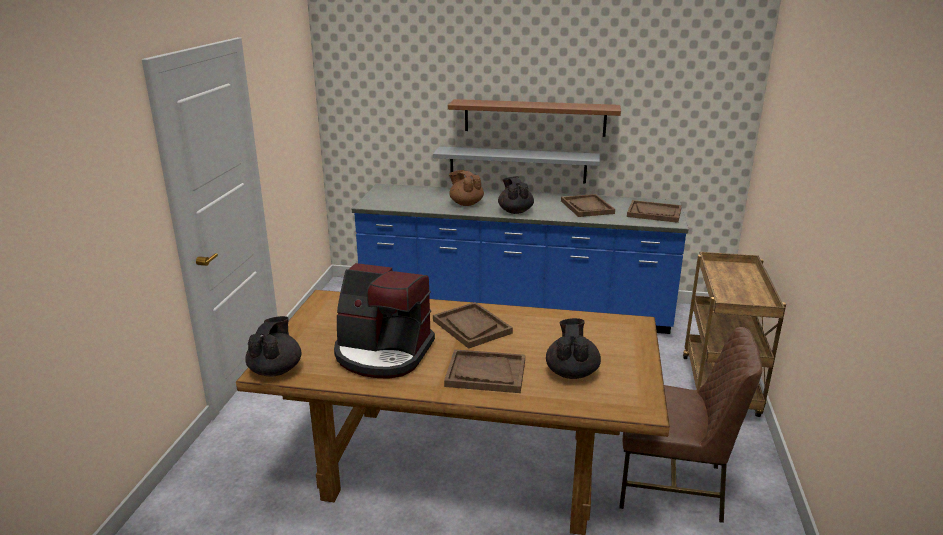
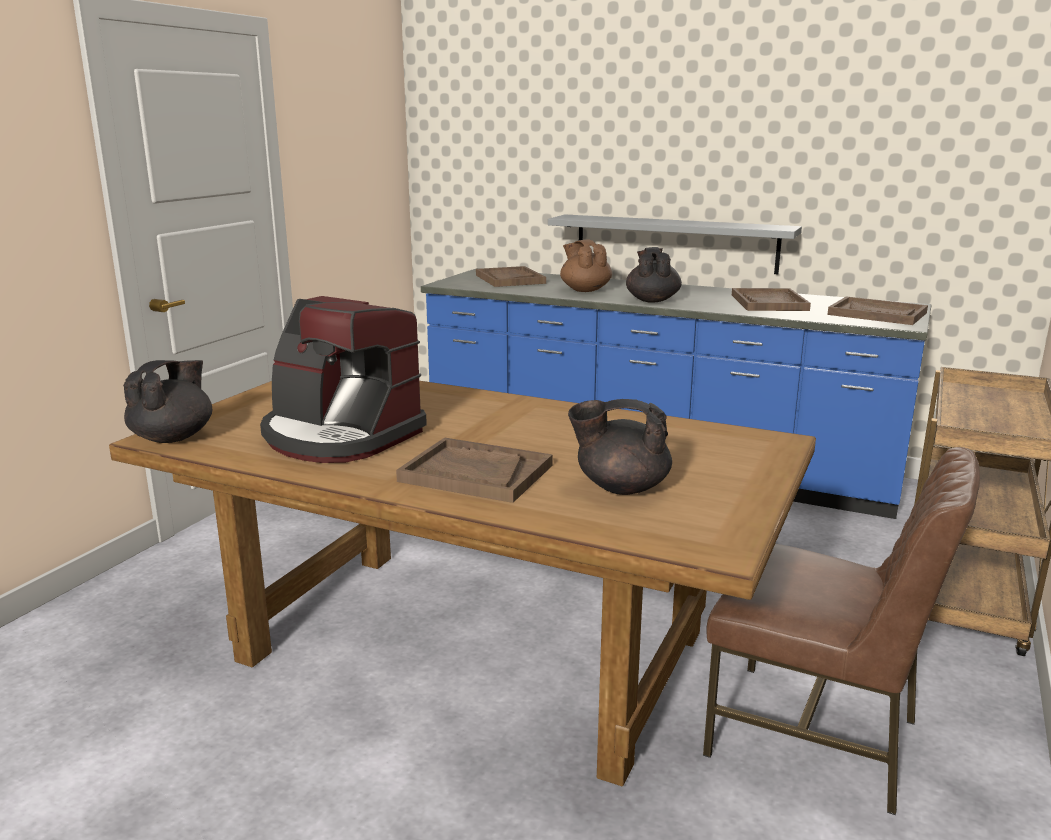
camera: 15 degrees right, 5 degrees down
brown tray [433,302,513,349] -> brown tray moved to [476,266,546,287]
brown shelf [448,99,621,137] -> none
black teapot [546,318,601,379] -> black teapot turned 105 degrees counterclockwise [568,399,672,495]

